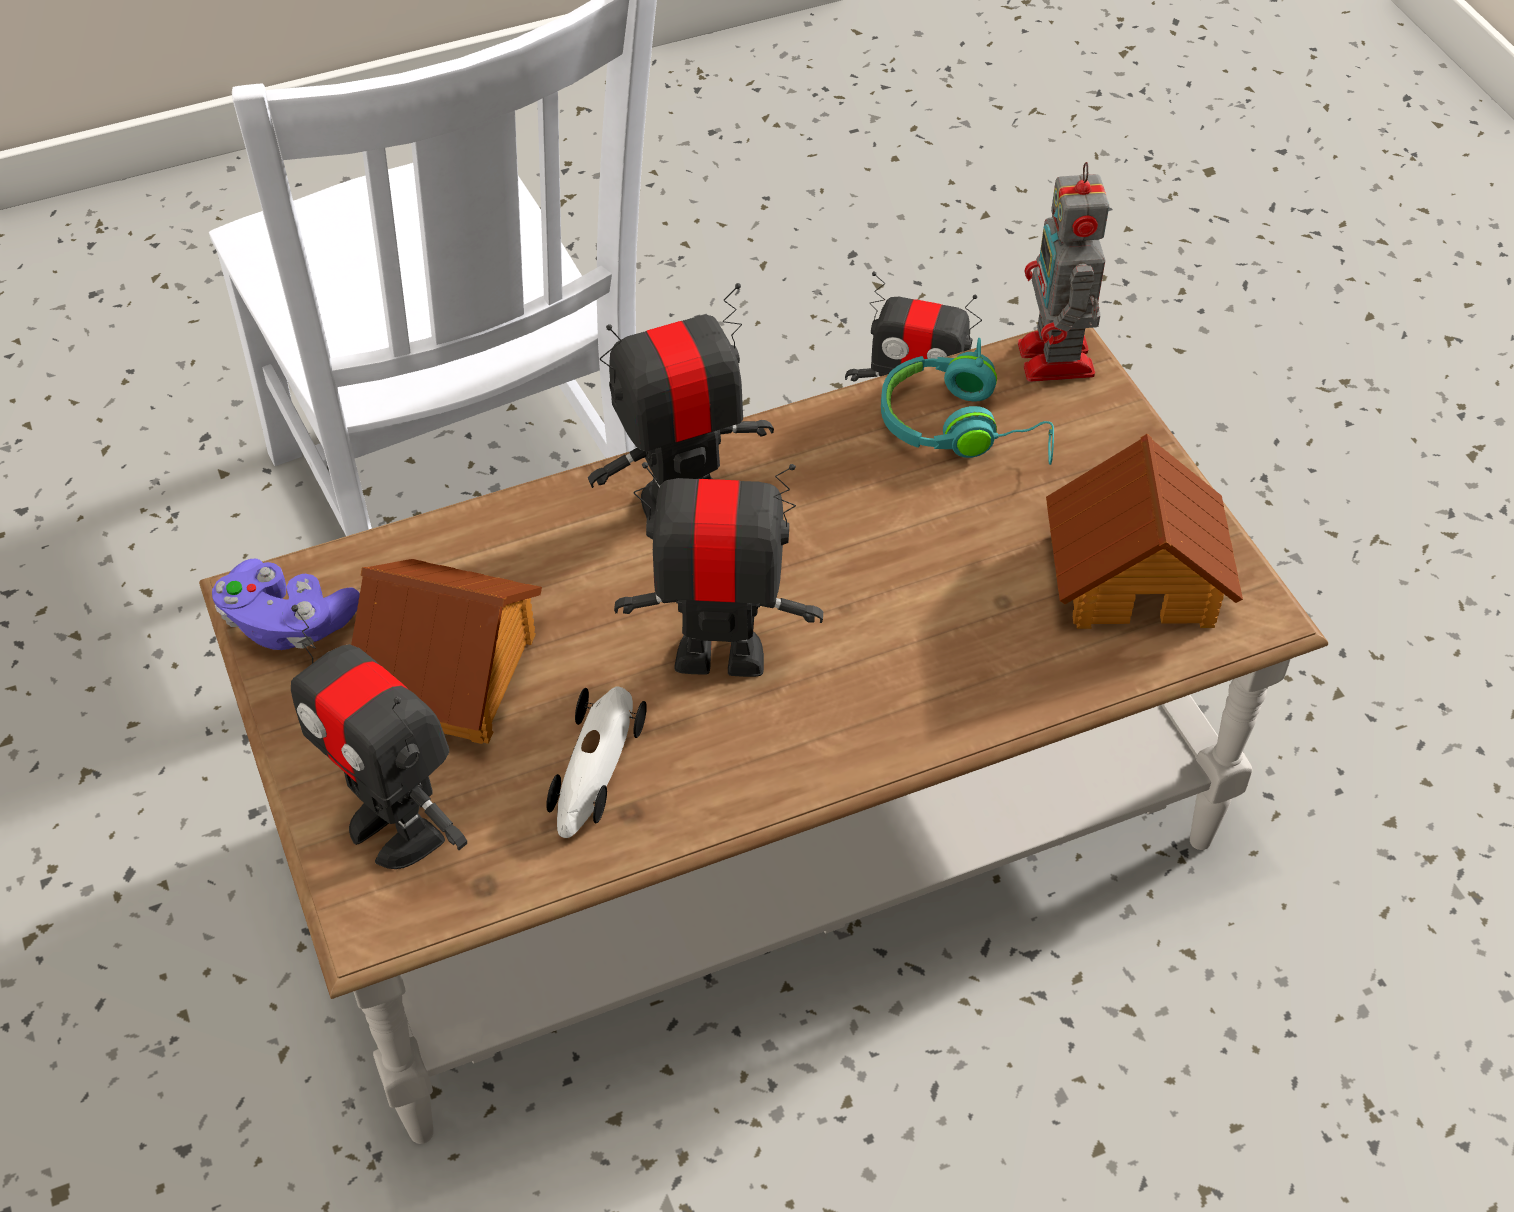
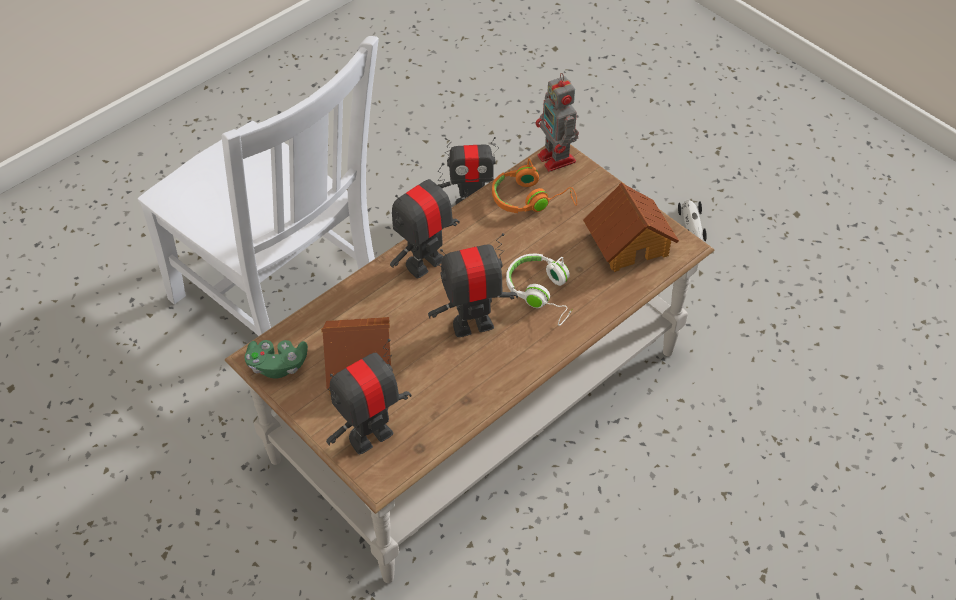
camera: 20 degrees left, 0 degrees up
purple game controller [212,559,360,650] -> green game controller [245,340,308,378]
toy robot [291,605,467,869] -> toy robot turned 120 degrees clockwise [326,339,411,455]
toy car [546,686,647,838] -> toy car moved to [678,200,707,241]
turquoise headphones [881,338,1054,465] -> orange headphones [492,158,577,213]
none -> white headphones [506,254,573,326]

